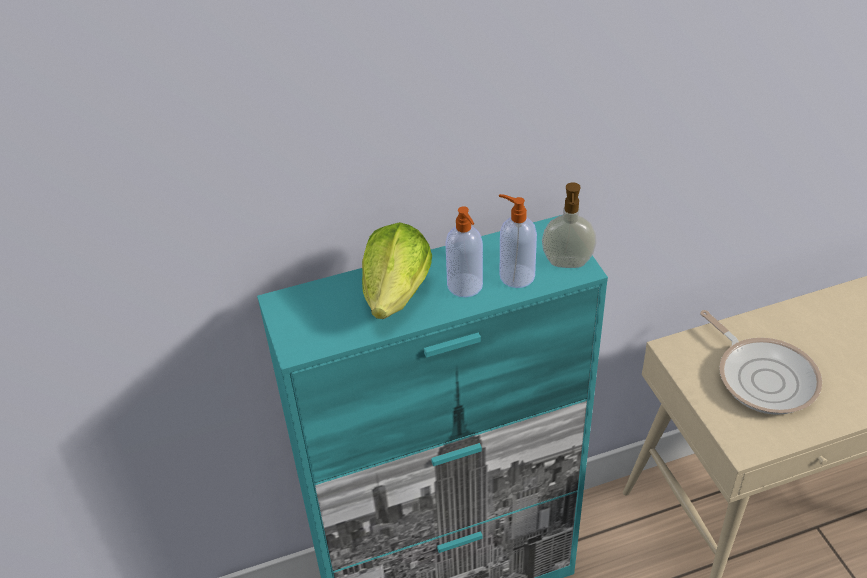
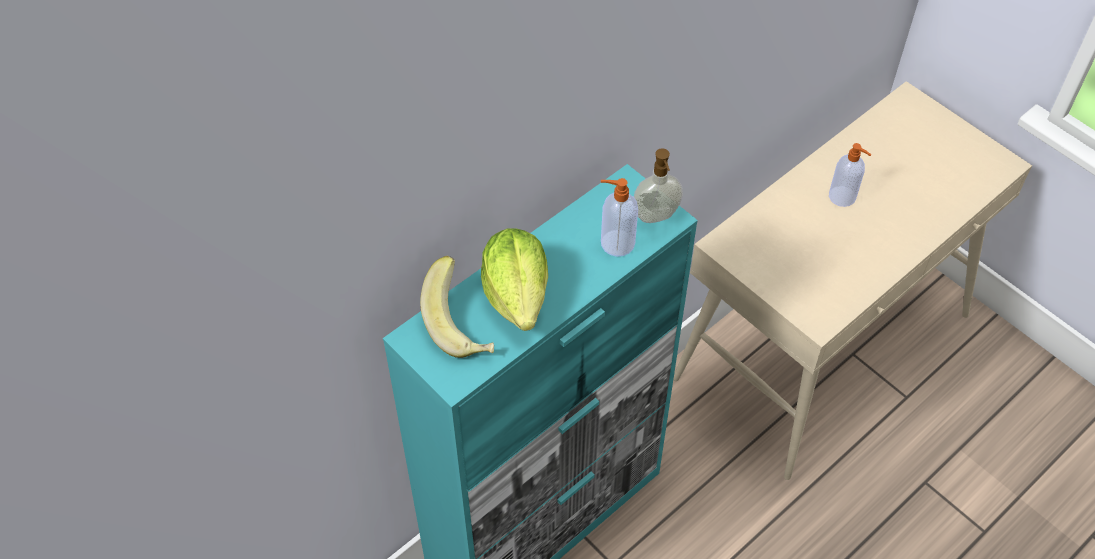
camera: 25 degrees left, 10 degrees up
soap dispenser [445,206,483,297] -> soap dispenser moved to [829,143,871,207]
frying pan [700,310,822,415] -> none
none -> banana [420,256,494,358]

